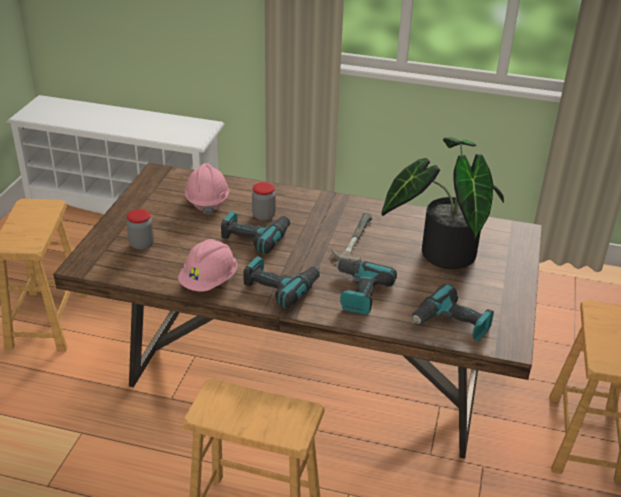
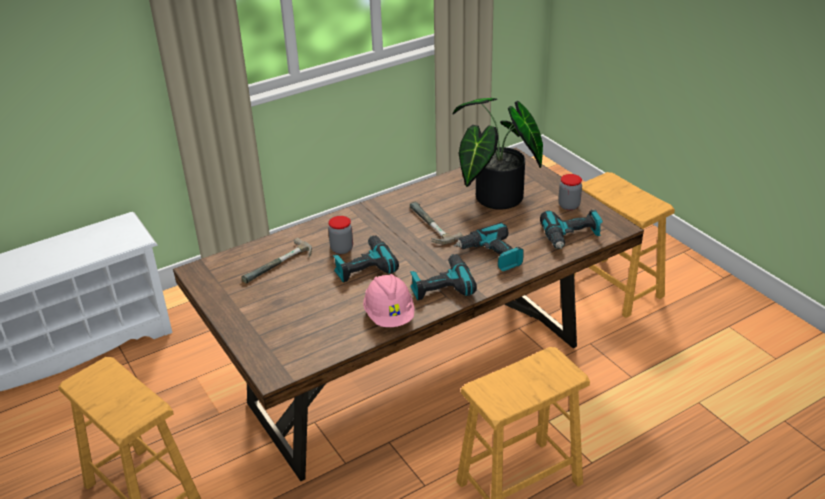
camera: 45 degrees left, 0 degrees up
jar [127,209,154,250] -> jar moved to [558,174,582,210]
pink hard hat [185,163,229,215] -> hammer [241,238,312,283]

